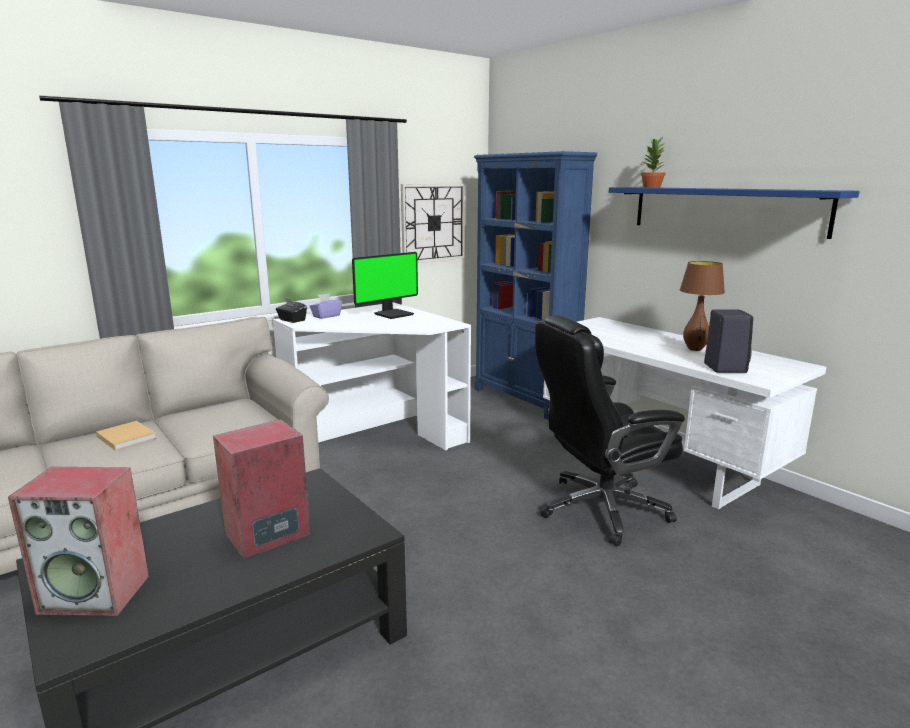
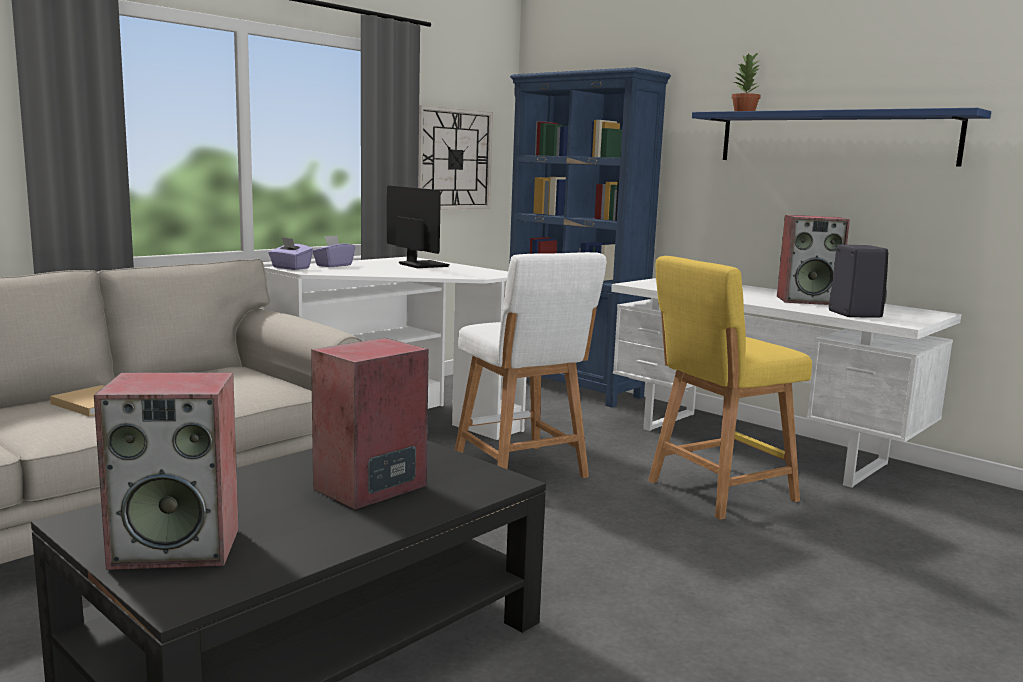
camera: 10 degrees left, 5 degrees down
black tissue box [276,298,307,323] -> purple tissue box [268,237,313,270]
monitor [352,252,418,319] -> monitor turned 75 degrees counterclockwise [387,186,450,268]
black office chair [535,315,685,546] -> yellow stool [648,256,812,520]
brown table lamp [680,261,725,351] -> speaker [777,215,850,305]
none -> white stool [455,252,606,478]

